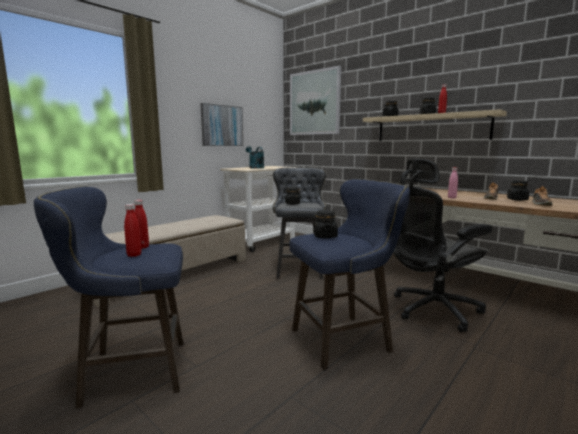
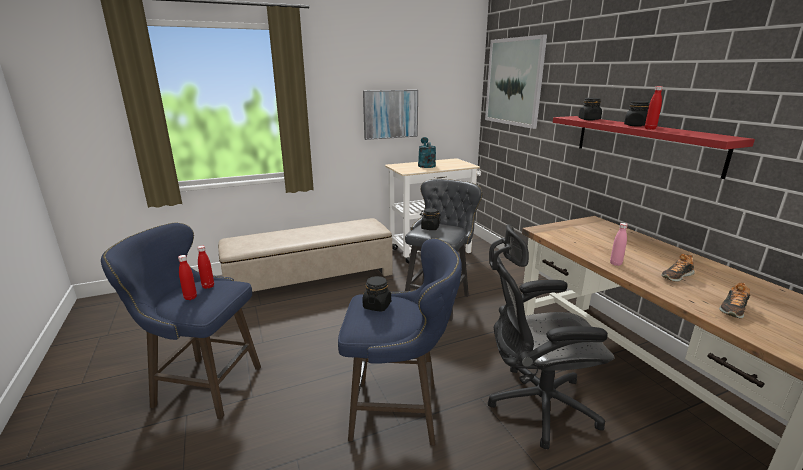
camera: 25 degrees right, 10 degrees up
beige shelf [363,109,507,141] -> red shelf [553,116,755,179]
black jar [507,180,529,201] -> none

